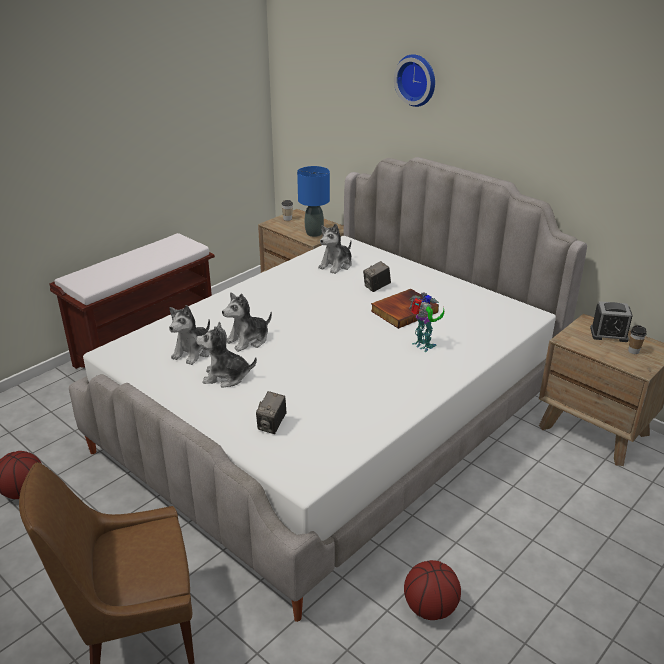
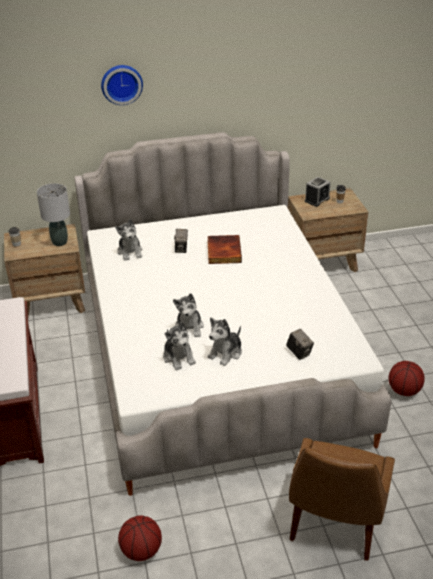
camera: 55 degrees left, 5 degrees up
blue table lamp [297,166,330,237] -> grey table lamp [37,183,70,246]
toy robot [409,293,444,352] -> none

